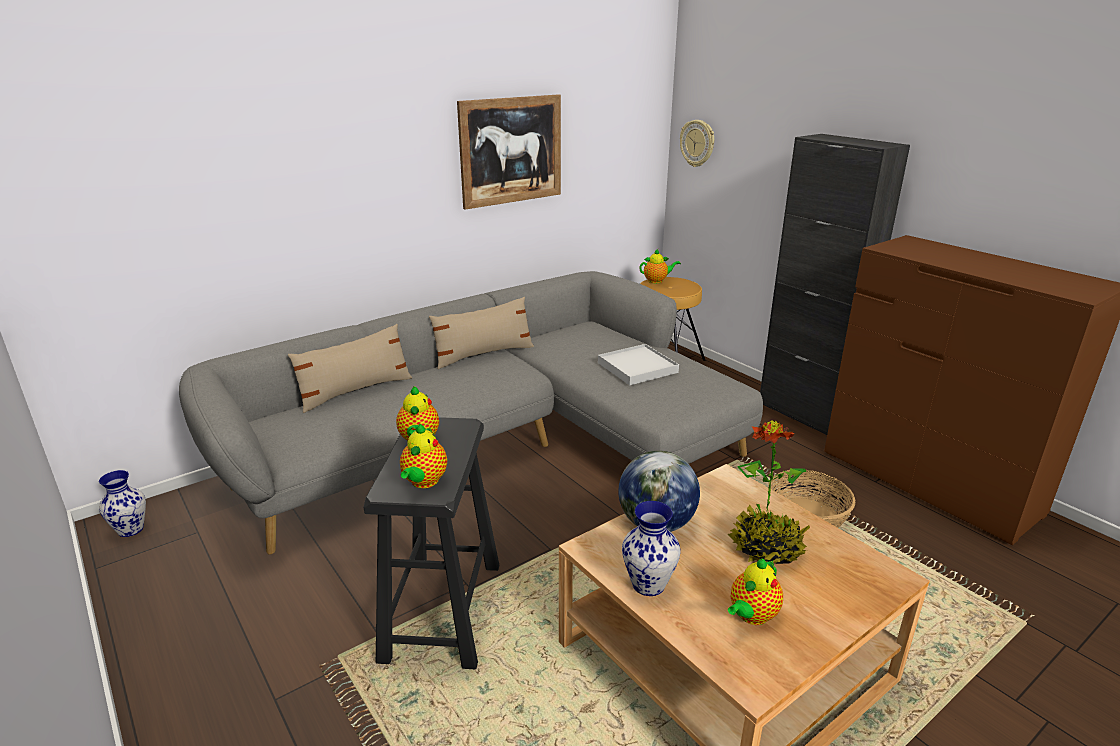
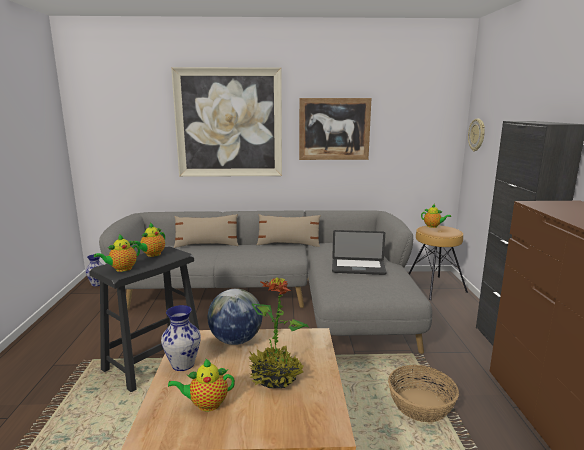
camera: 35 degrees right, 10 degrees down
white tray [598,344,679,385] -> laptop [332,230,386,275]
none -> picture [171,67,282,177]

